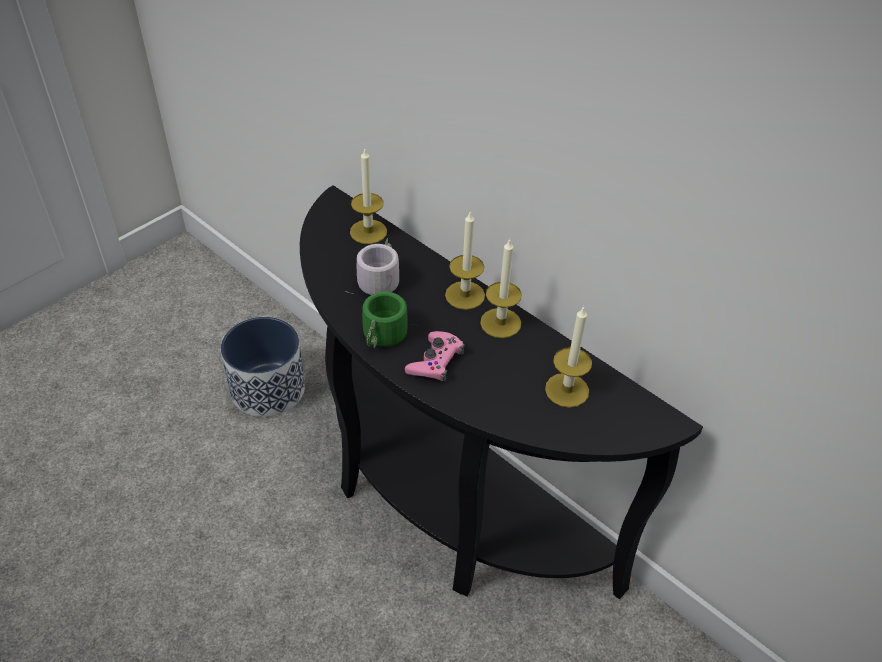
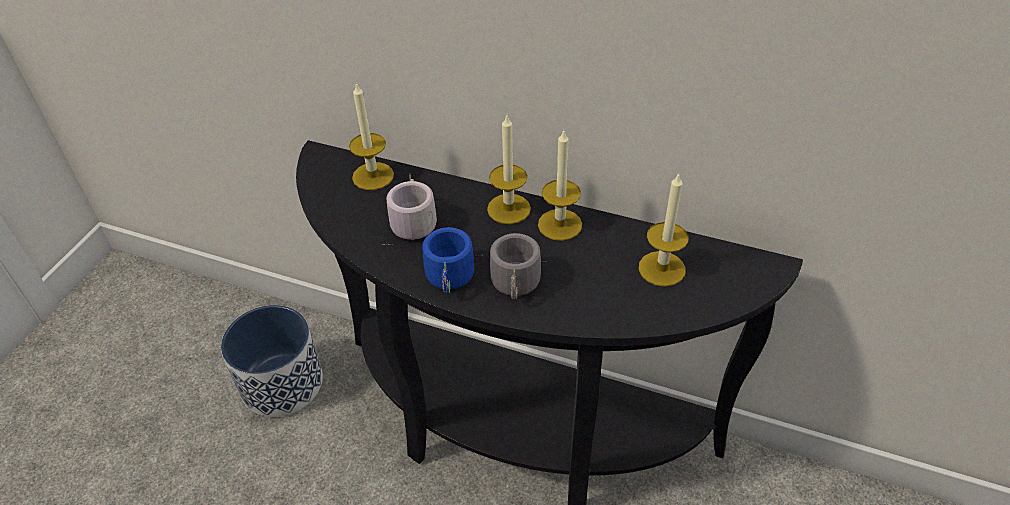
camera: 20 degrees left, 0 degrees up
green mug [362,292,420,348] -> blue mug [422,227,481,293]
pink game controller [405,331,465,381] -> grey mug [490,233,548,300]

